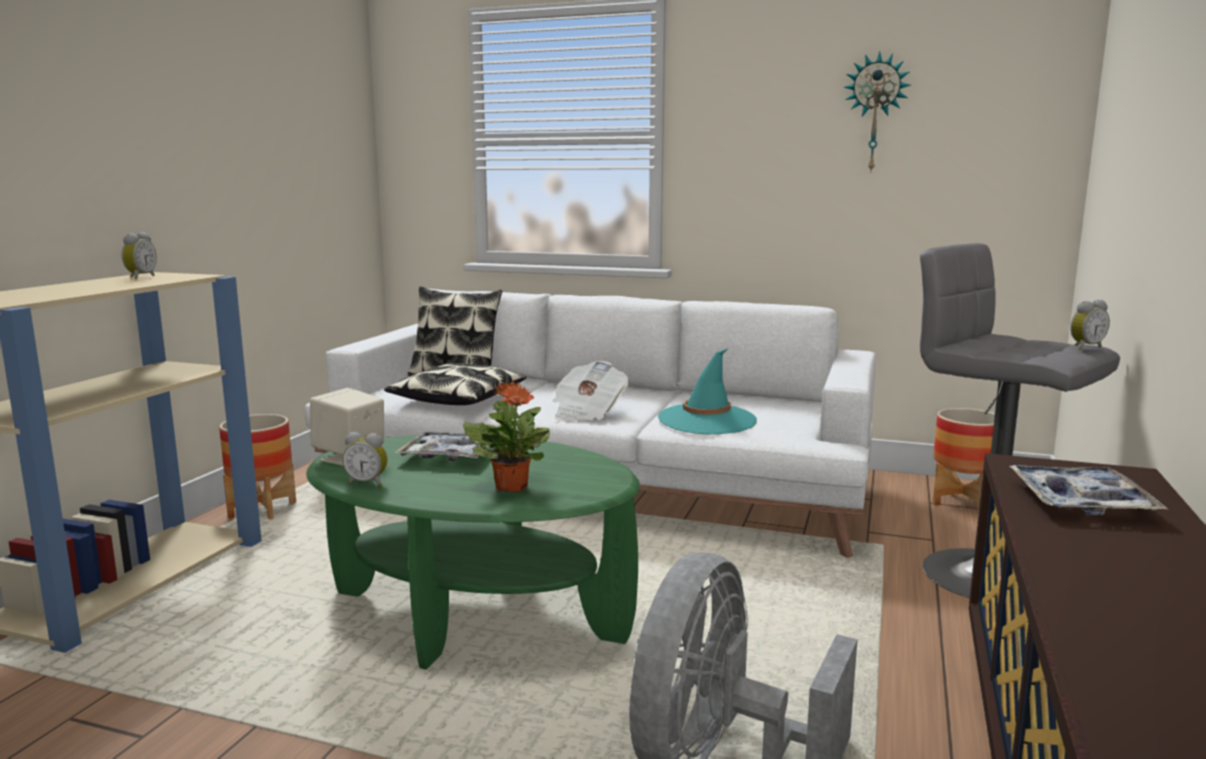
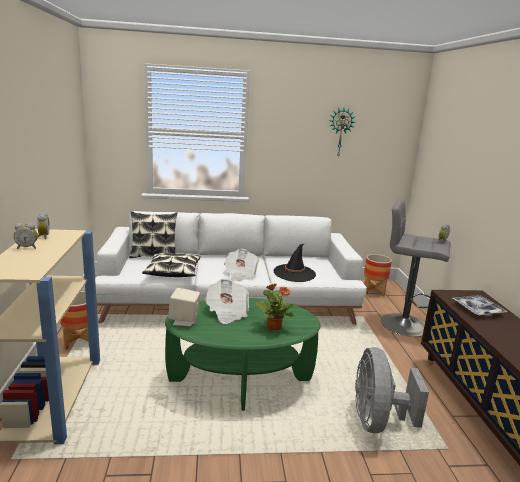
camera: 25 degrees left, 5 degrees up
alarm clock [342,432,387,486] -> alarm clock moved to [14,223,38,249]
tray [394,431,490,462] -> newspaper [205,279,249,324]
turquoise hat [658,349,757,435] -> black hat [274,243,316,282]

